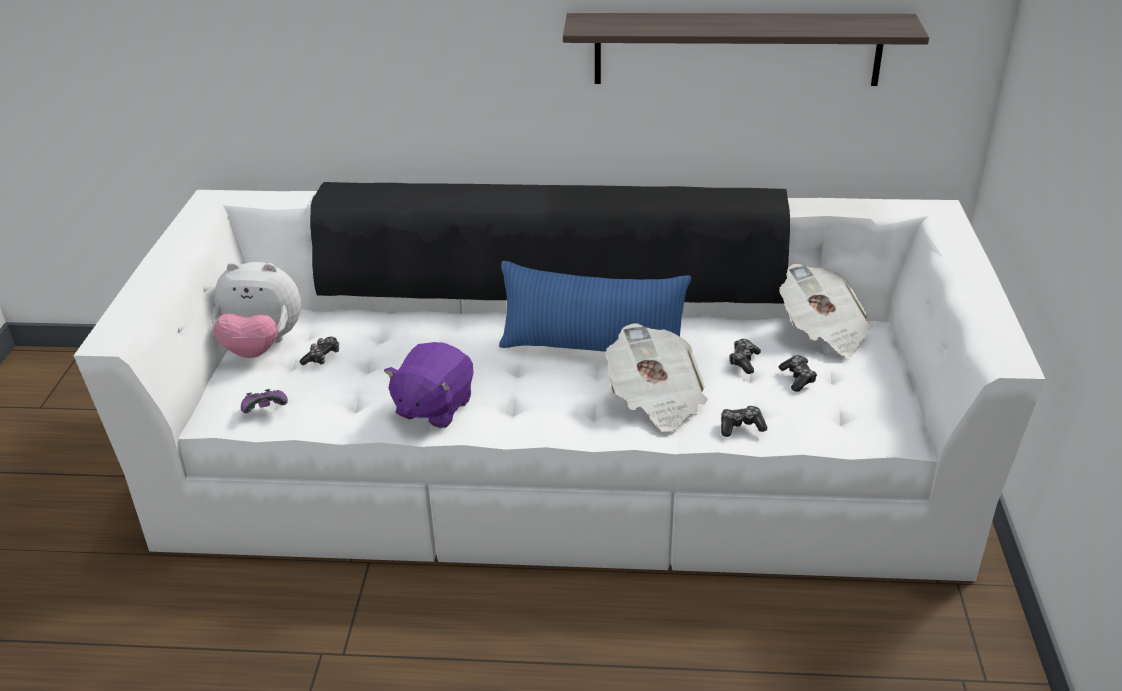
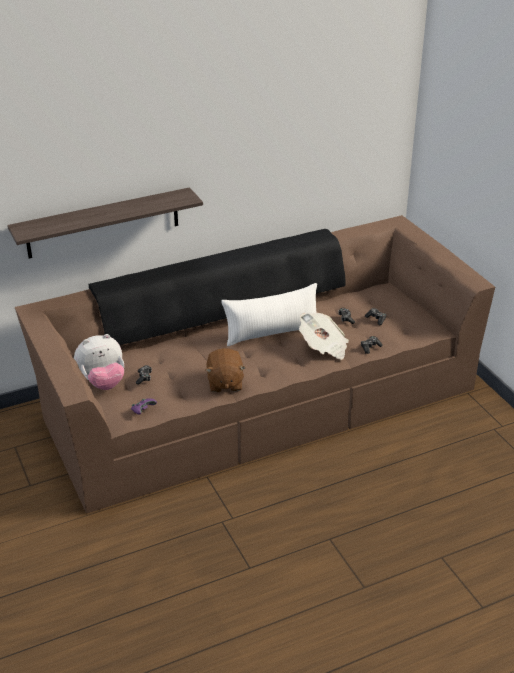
camera: 30 degrees left, 0 degrees up
white sofa [74,182,1045,581] -> brown sofa [15,215,495,514]
purple plush toy [384,342,473,428] -> brown plush toy [206,348,246,392]
blue pillow [499,261,691,352] -> white pillow [221,283,317,346]
shelf [563,13,929,86] -> shelf moved to [7,187,203,258]
newspaper [779,263,872,357] -> none

